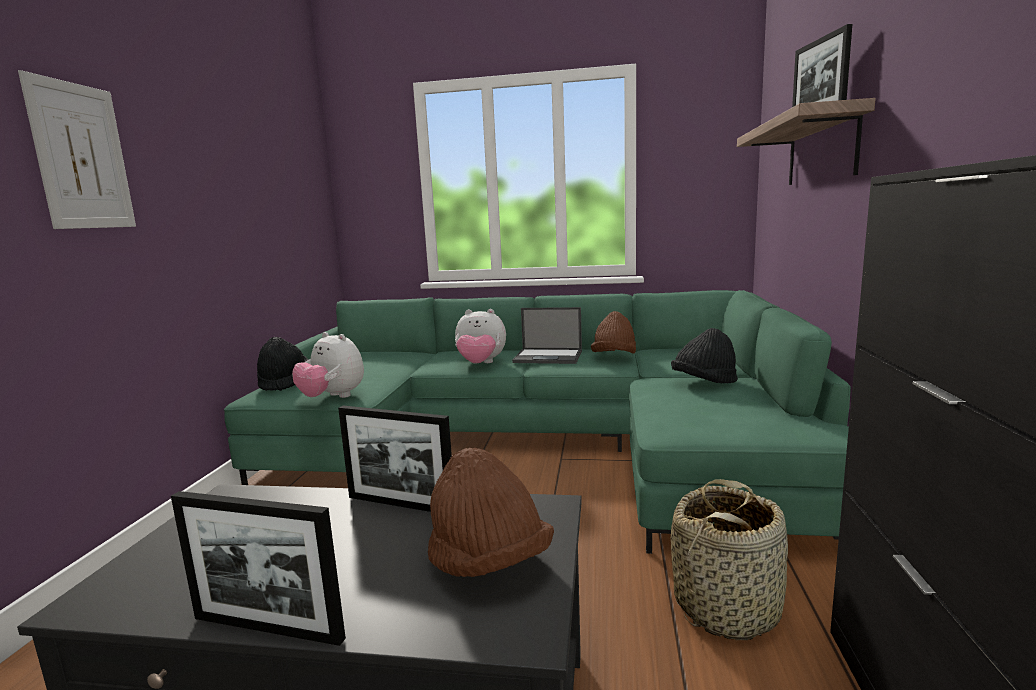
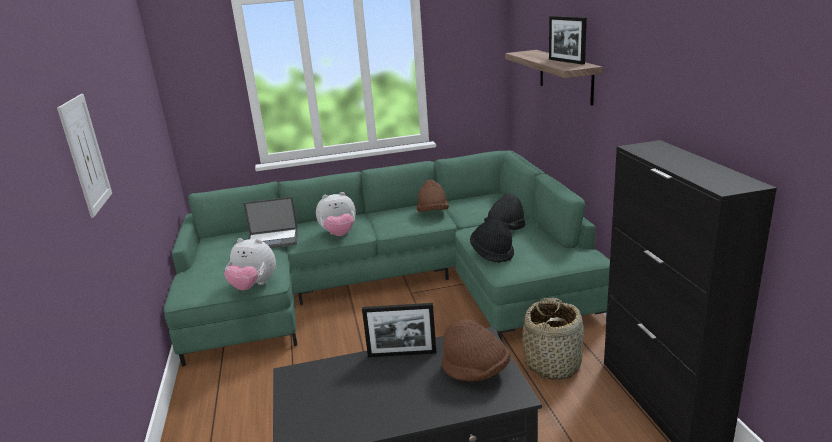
camera: 20 degrees left, 10 degrees up
picture frame [171,491,346,646] -> none
black hat [257,337,308,391] -> black hat moved to [470,219,514,263]
laptop [512,307,582,364] -> laptop moved to [243,197,298,248]

